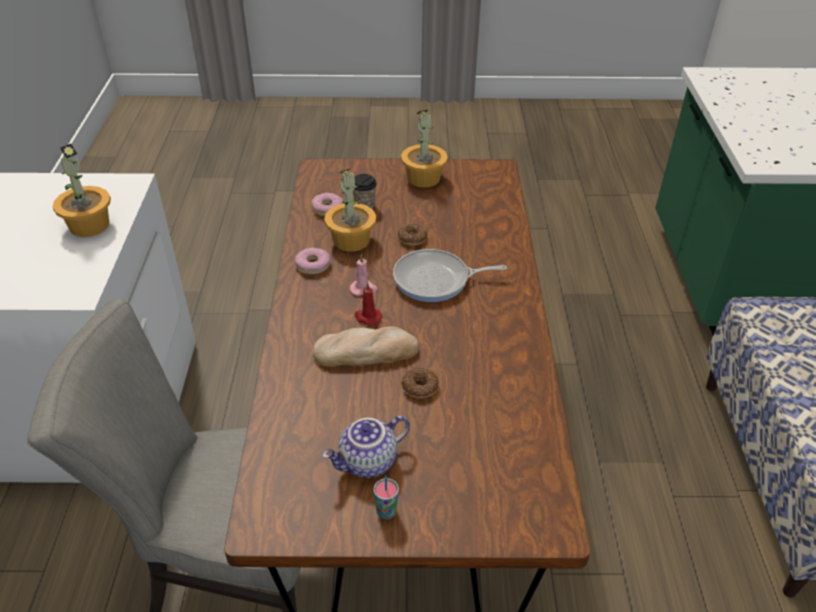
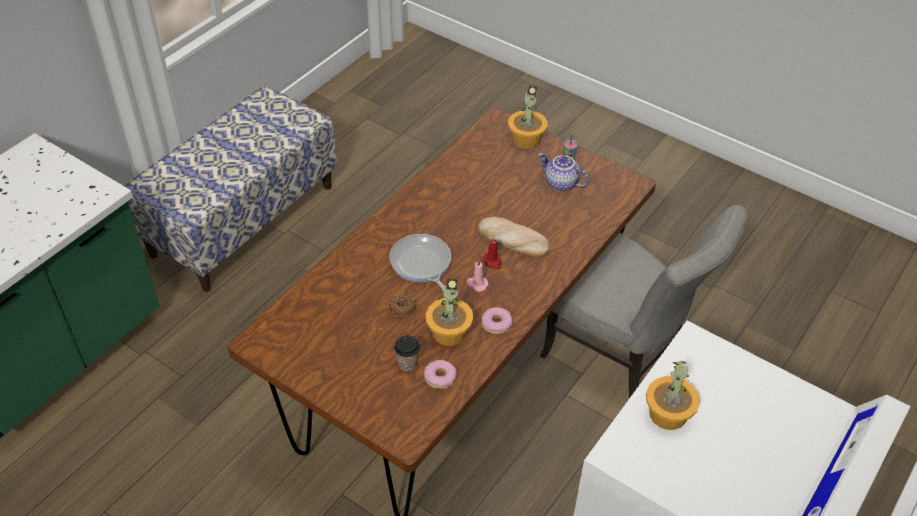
camera: 145 degrees left, 5 degrees up
teapot [322,415,410,478] -> teapot turned 150 degrees counterclockwise [538,153,589,191]
frying pan [393,249,507,302] -> frying pan turned 150 degrees counterclockwise [389,234,451,292]
potted plant [401,110,448,188] -> potted plant moved to [508,86,548,149]
donut [401,367,438,398] -> none

